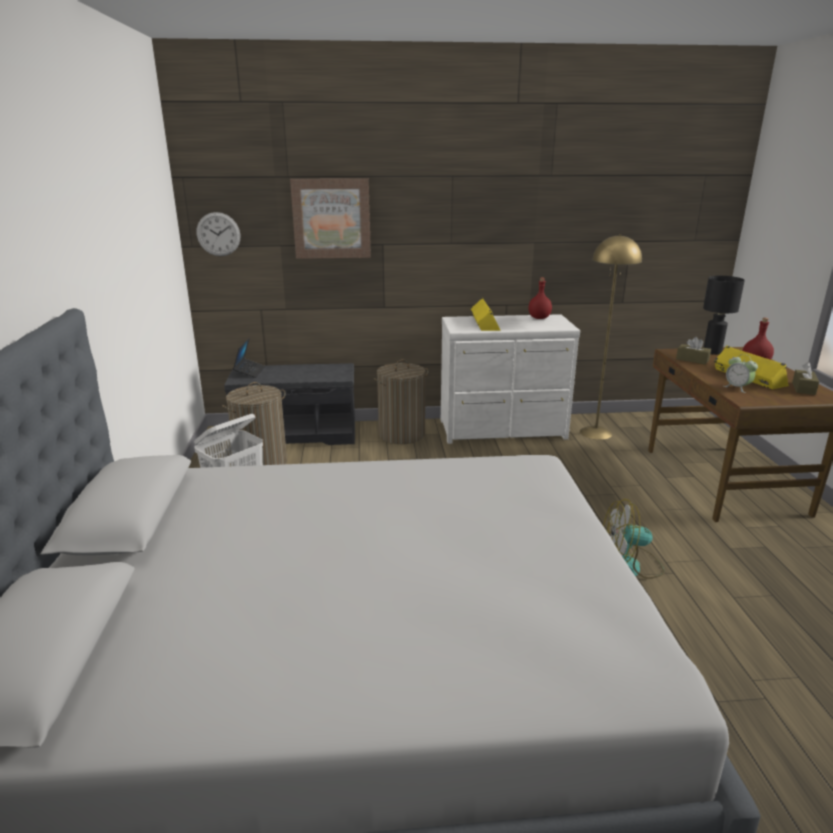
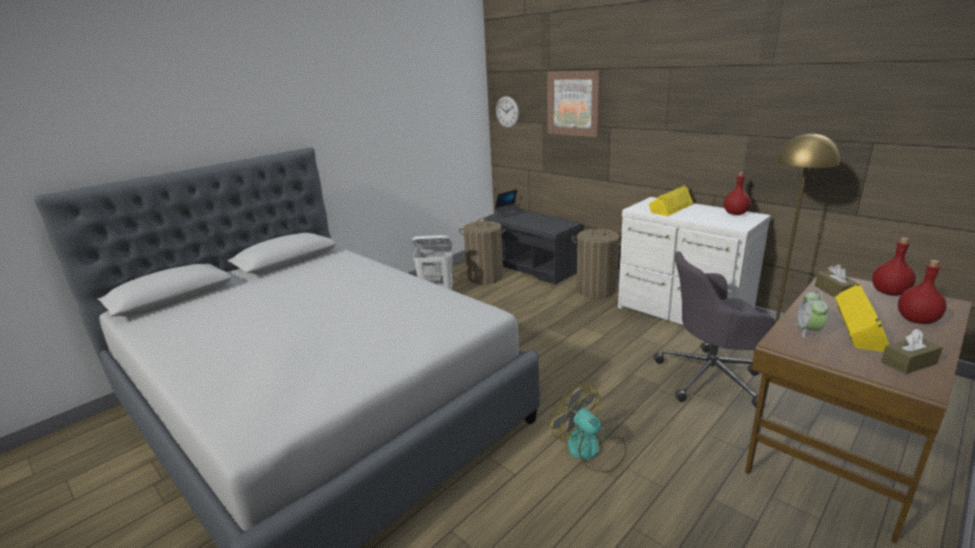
camera: 50 degrees right, 0 degrees up
black table lamp [703,276,745,355] -> red bottle [872,238,916,296]
none -> grey office chair [654,251,775,408]

